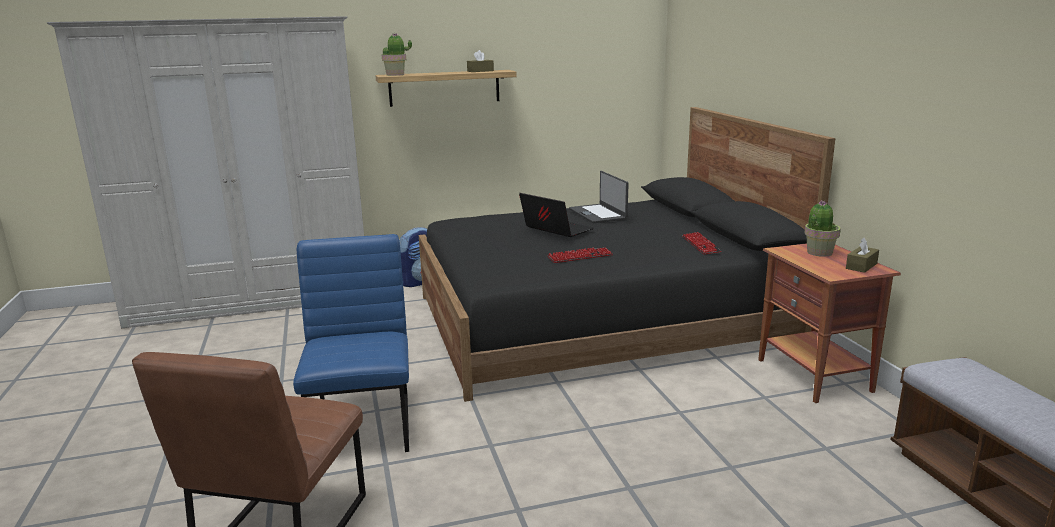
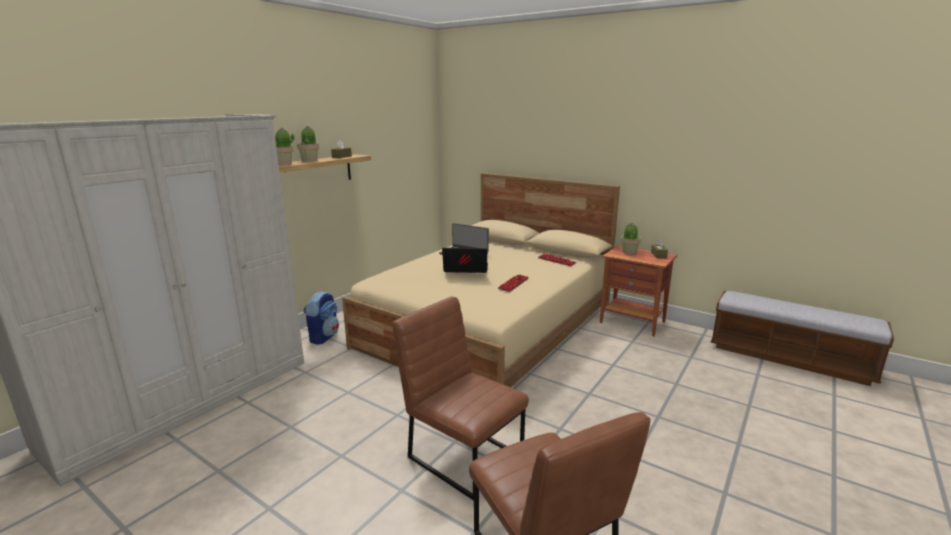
camera: 40 degrees left, 0 degrees up
blue chair [293,234,409,452] -> brown chair [392,296,529,500]
black bed [419,107,835,402] -> beige bed [342,173,620,387]
none -> potted plant [297,126,319,162]

